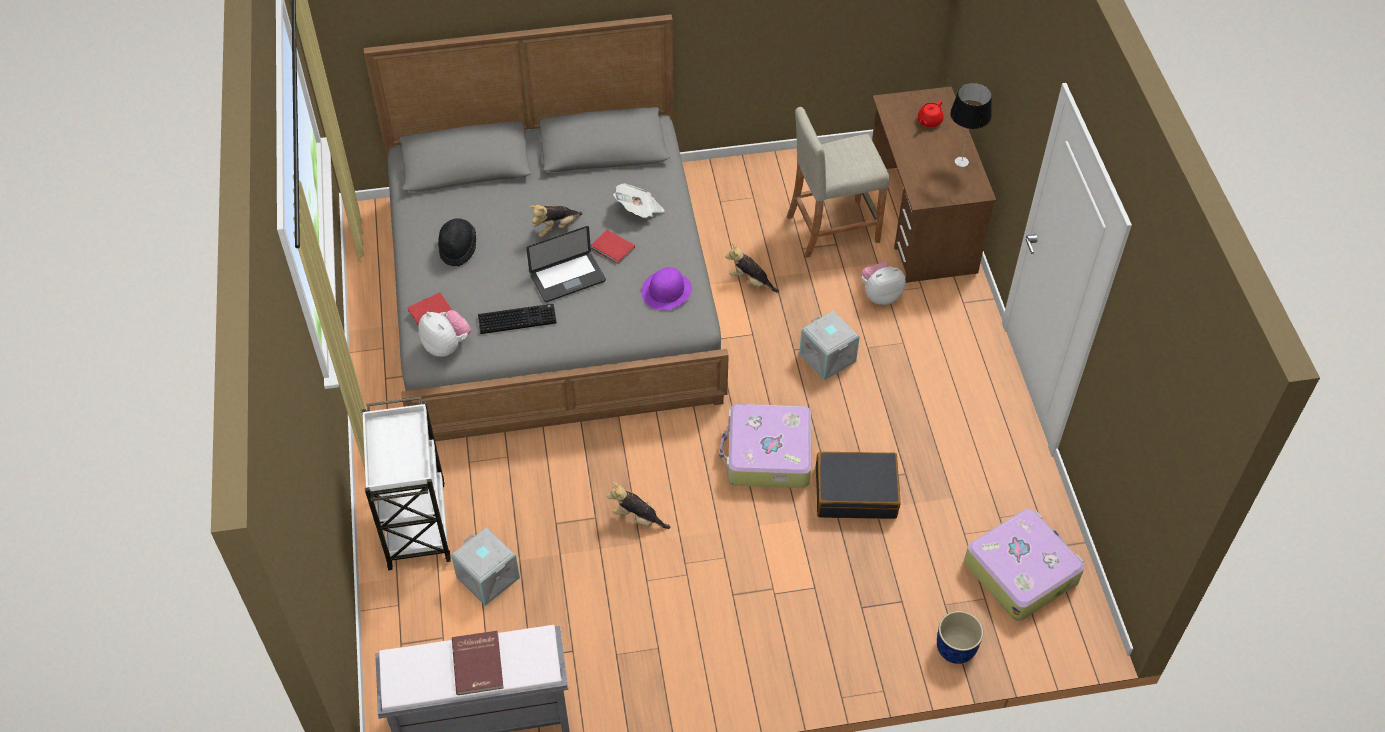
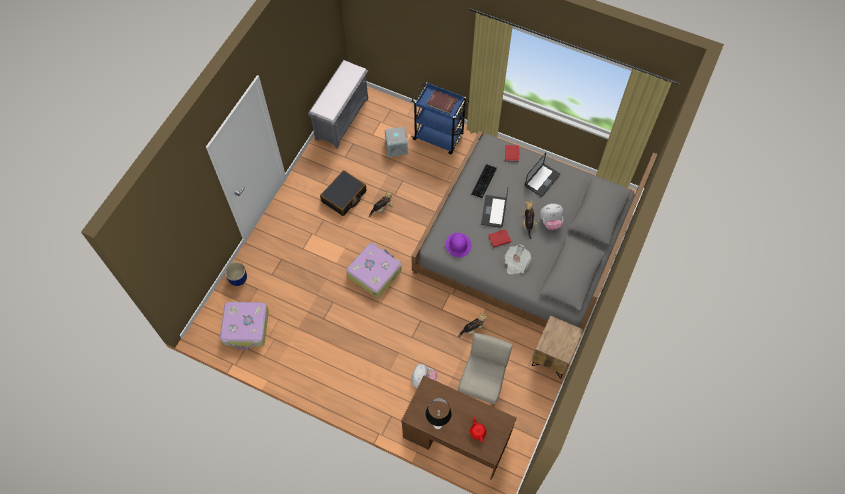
camera: 125 degrees right, 10 degrees up
white cart [362,397,451,571] -> blue cart [411,82,469,154]
plush toy [418,310,471,357] -> plush toy moved to [540,204,564,230]
black hat [438,218,476,266] -> laptop [525,153,560,197]
red book [452,631,504,695] -> red book moved to [427,90,458,114]
grey storage box [799,311,860,381] -> none
black suitcase [816,452,901,519] -> black suitcase moved to [320,170,367,216]
none -> brown nightstand [532,315,584,378]

